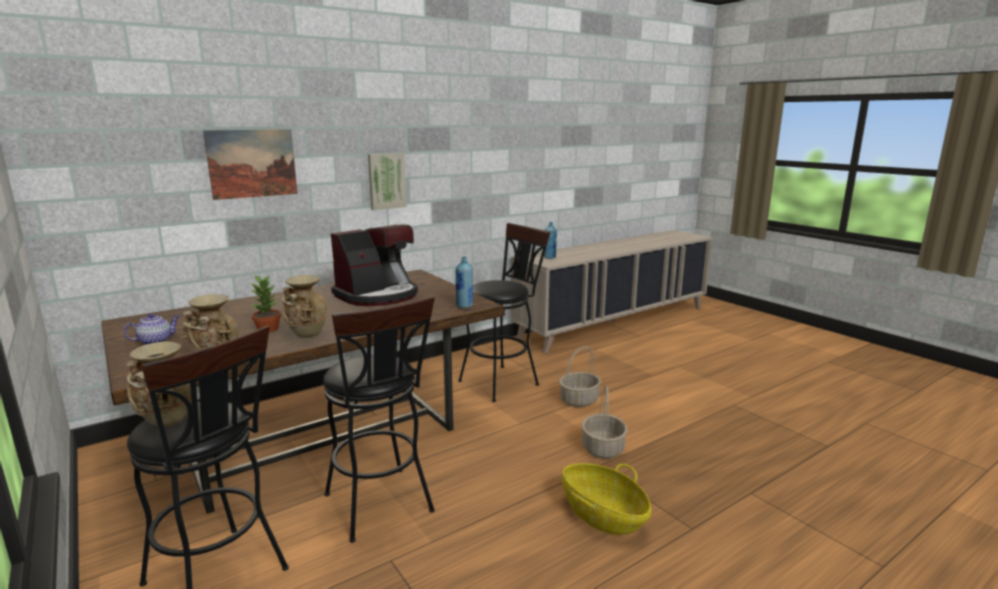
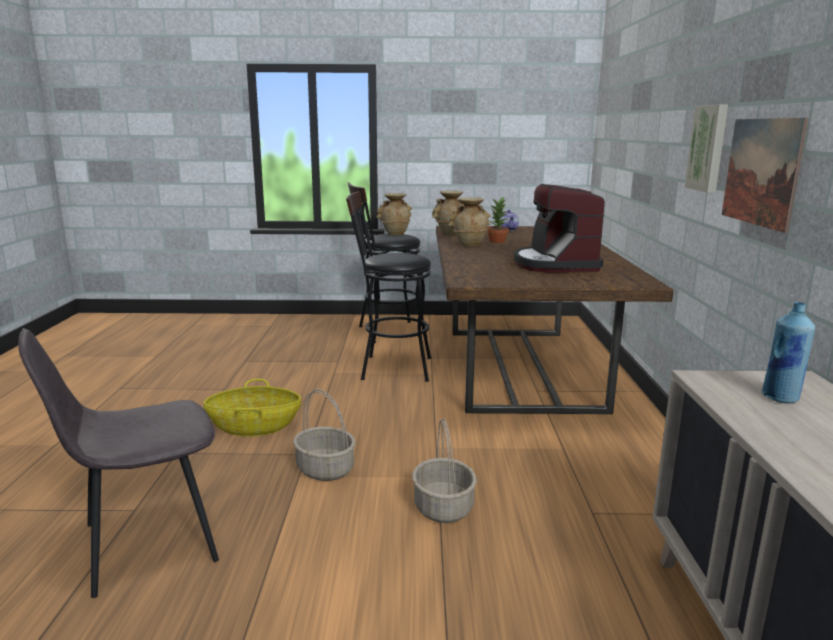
camera: 125 degrees right, 0 degrees up
picture [203,129,298,200] -> picture moved to [722,118,809,233]
blue bottle [455,257,473,308] -> none
black stool [458,223,550,402] -> none
none -> grey chair [18,328,219,598]

